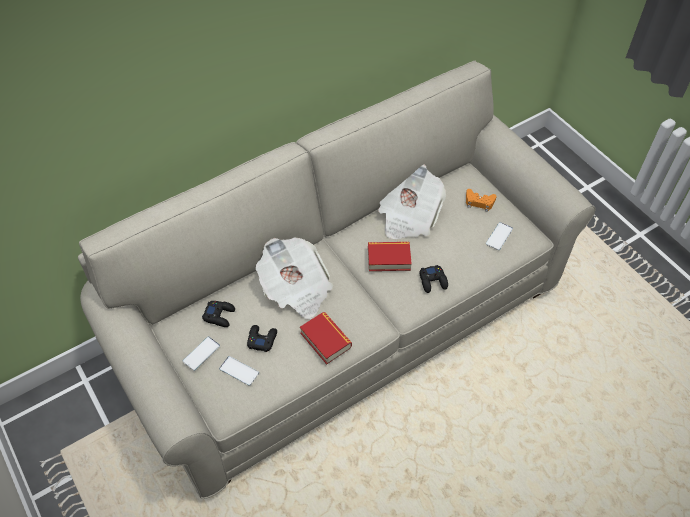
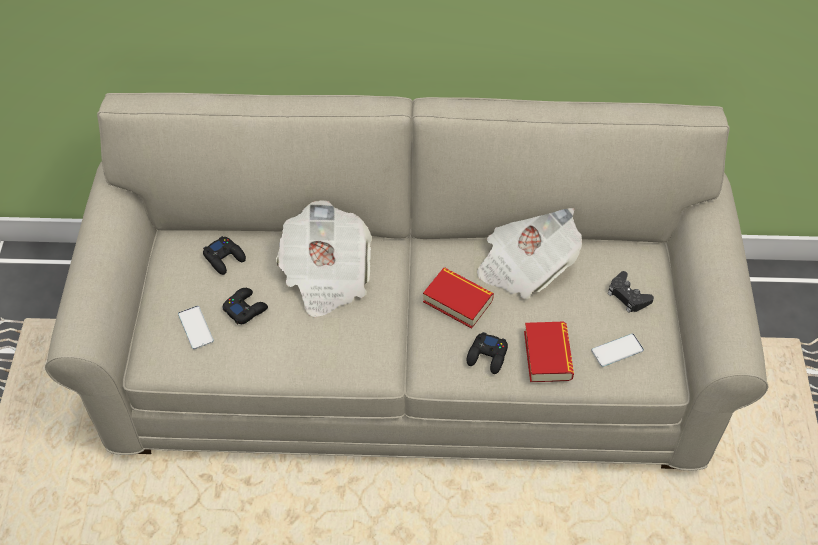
camera: 35 degrees right, 0 degrees up
phone [183,336,220,371] -> none
book [300,312,352,365] -> book moved to [524,322,574,382]
orange game controller [466,189,497,212] -> black game controller [608,271,654,313]

